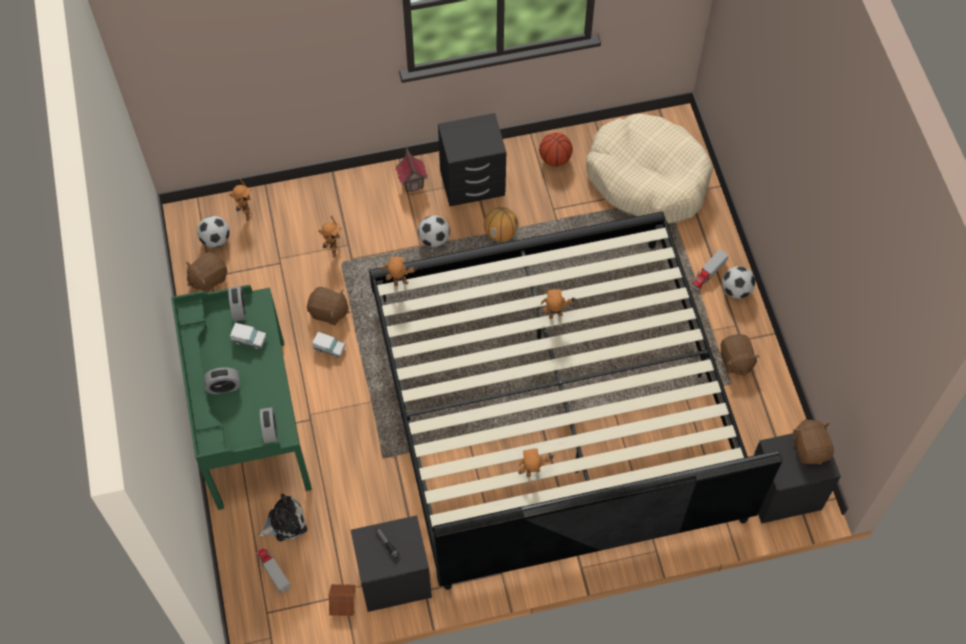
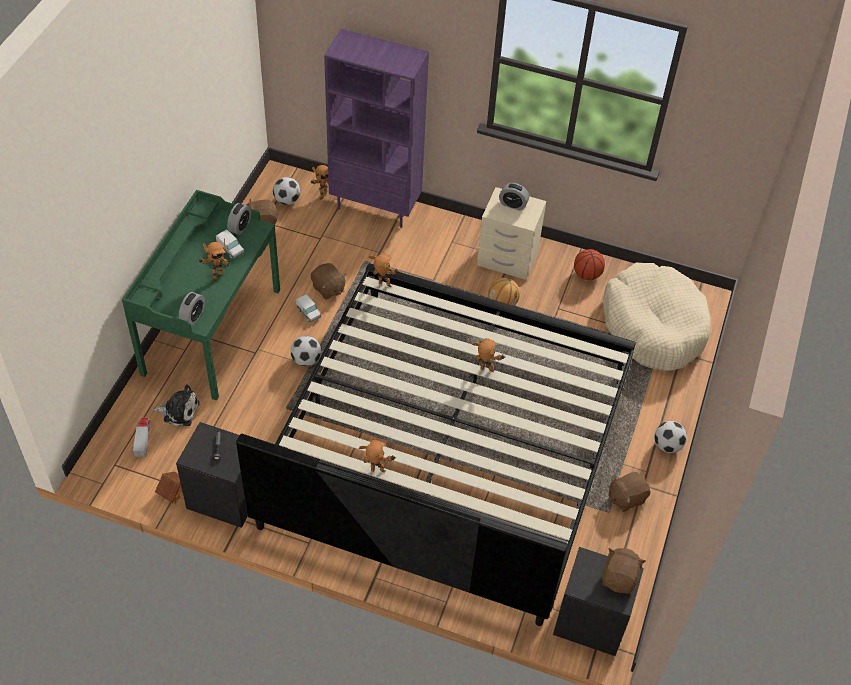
camera: 30 degrees right, 10 degrees down
alarm clock [204,367,240,394] -> alarm clock moved to [499,183,529,211]
toy robot [318,216,341,258] -> toy robot moved to [198,238,229,281]
toy house [396,146,428,193] -> none
football [418,215,450,247] -> football moved to [290,336,321,366]
black nightstand [438,113,506,206] -> beige nightstand [477,187,546,280]
toy truck [691,249,729,290] -> none
brown plush toy [721,334,760,376] -> brown plush toy turned 45 degrees clockwise [609,472,650,512]
none -> purple bookcase [324,29,429,228]

